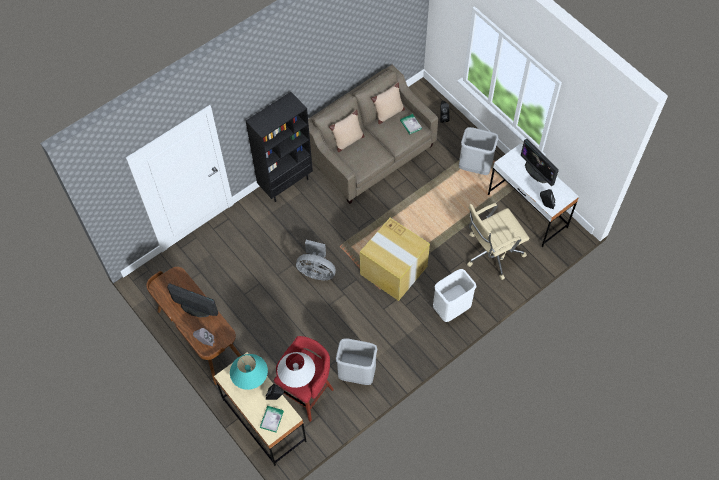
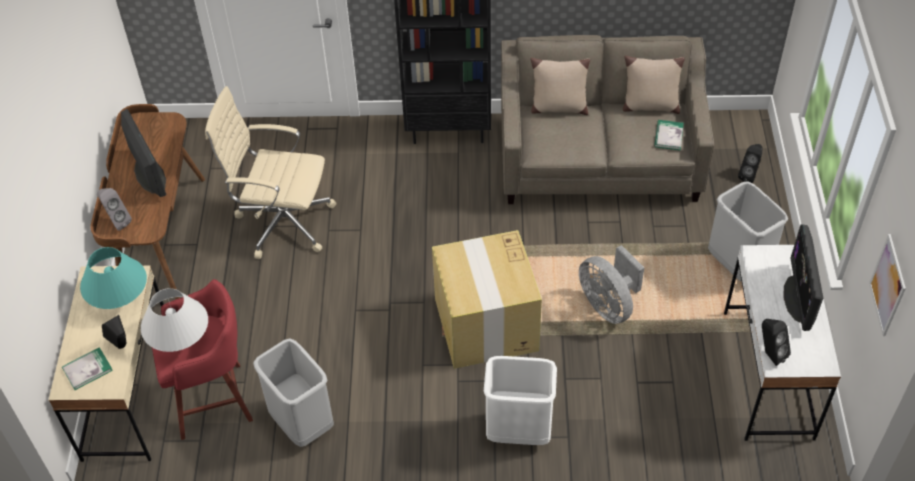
camera: 40 degrees right, 10 degrees down
grey fan [296,240,336,280] -> grey fan moved to [579,245,644,324]
beige office chair [467,203,530,280] -> beige office chair moved to [205,86,337,259]
none -> picture [869,234,906,336]

